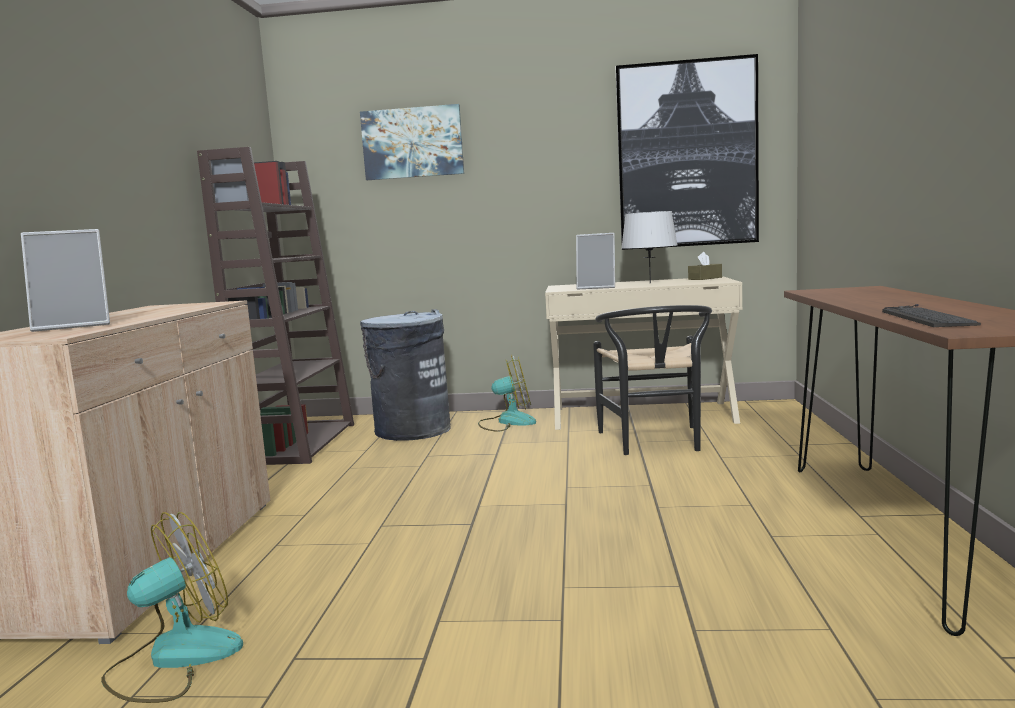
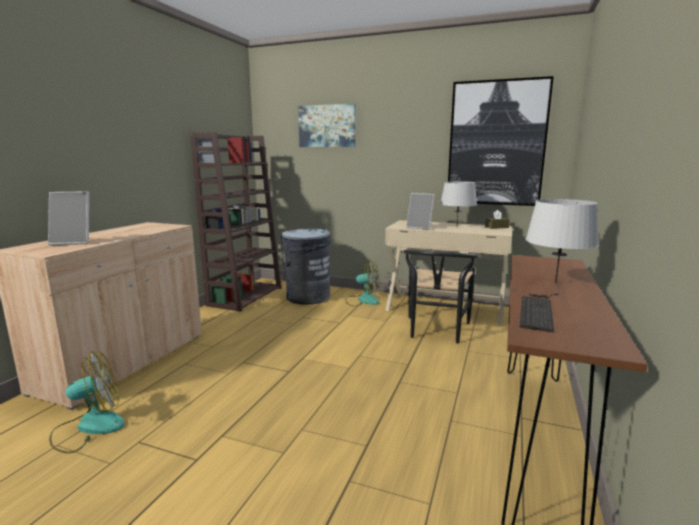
camera: 15 degrees right, 5 degrees up
none -> grey table lamp [525,199,599,284]

